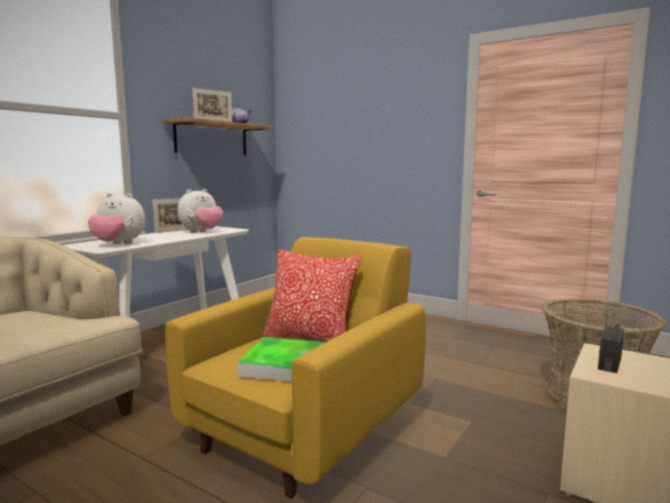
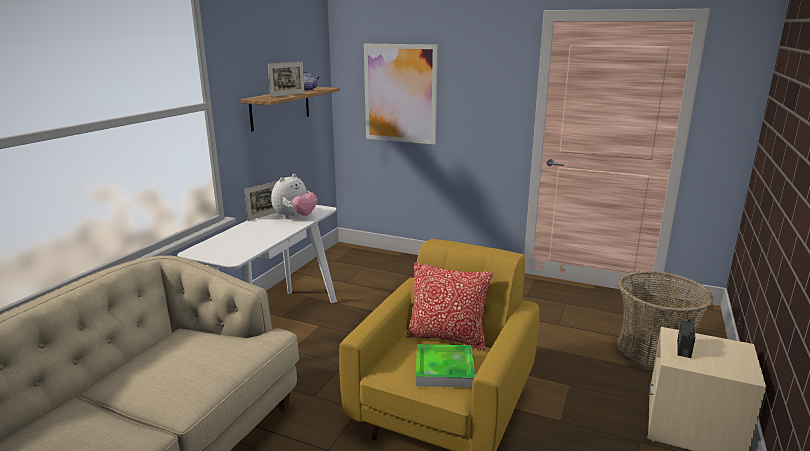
camera: 10 degrees left, 10 degrees up
plush toy [88,193,145,244] -> none
none -> picture [364,44,438,144]

